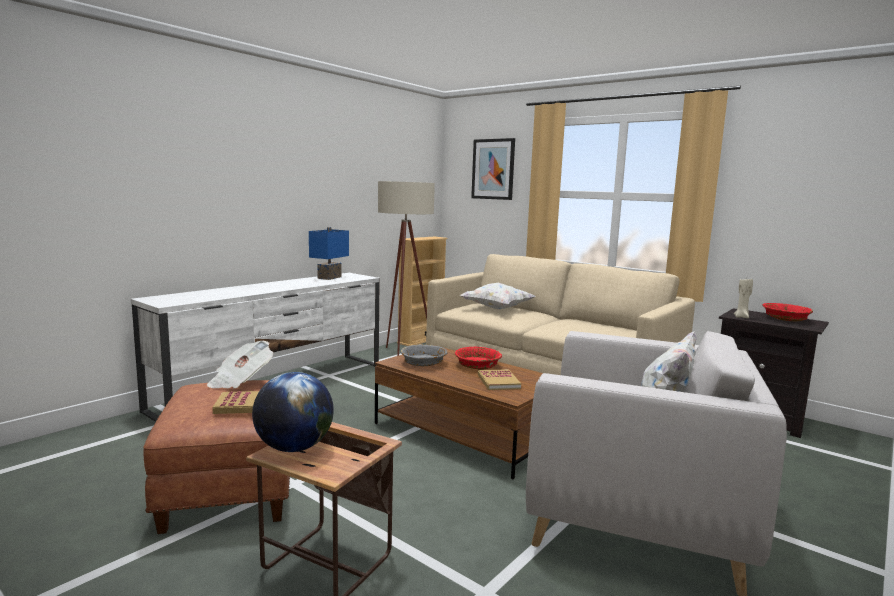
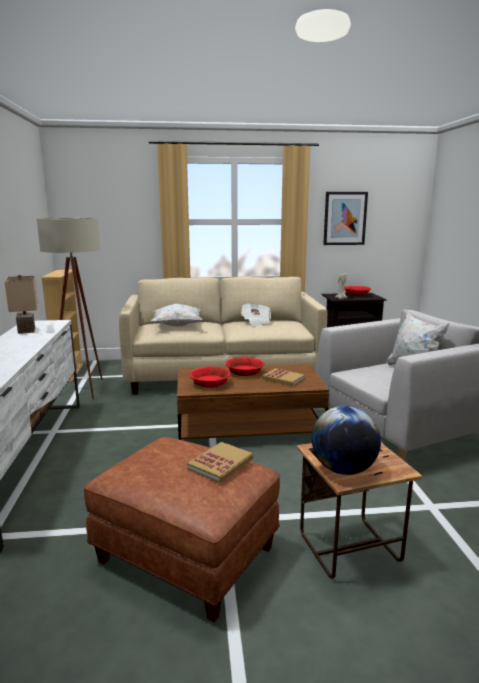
camera: 45 degrees left, 5 degrees up
newspaper [207,341,273,389] -> newspaper moved to [241,304,271,326]
blue table lamp [309,227,349,280] -> beige table lamp [5,275,38,334]
grey bowl [401,345,448,366] -> red bowl [190,367,231,388]
picture [471,138,515,200] -> picture moved to [323,192,368,245]

